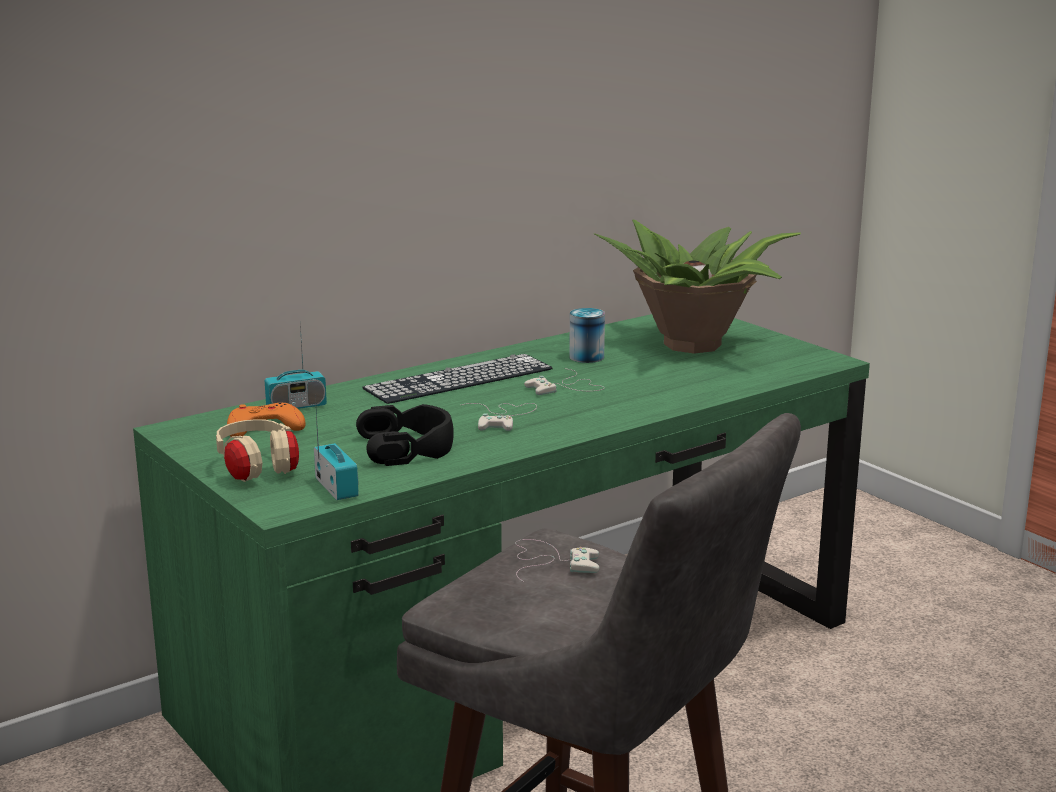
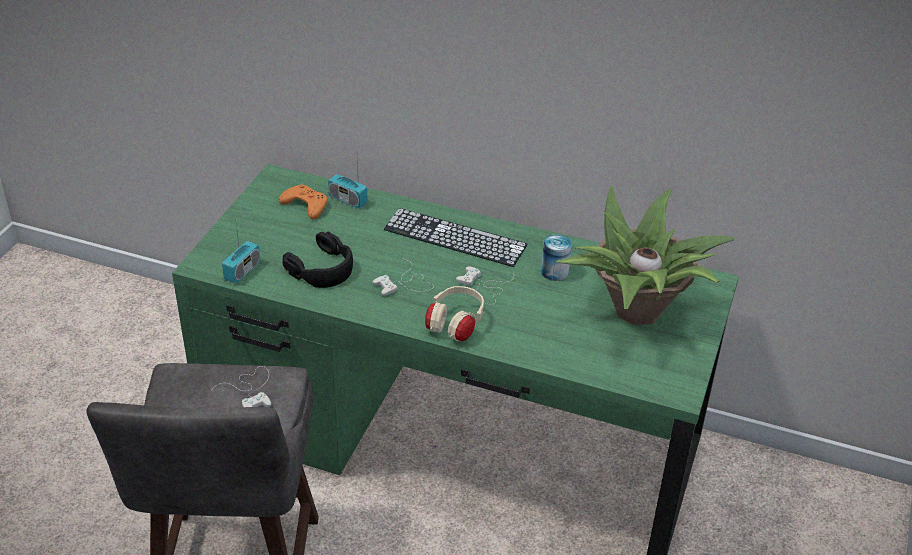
camera: 55 degrees right, 20 degrees up
beige headphones [216,419,299,482] -> beige headphones moved to [425,286,484,341]

